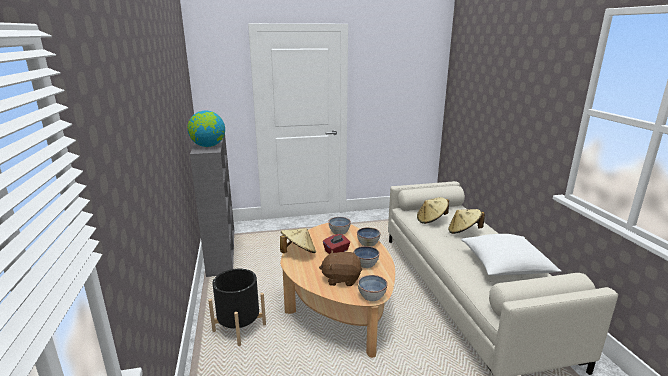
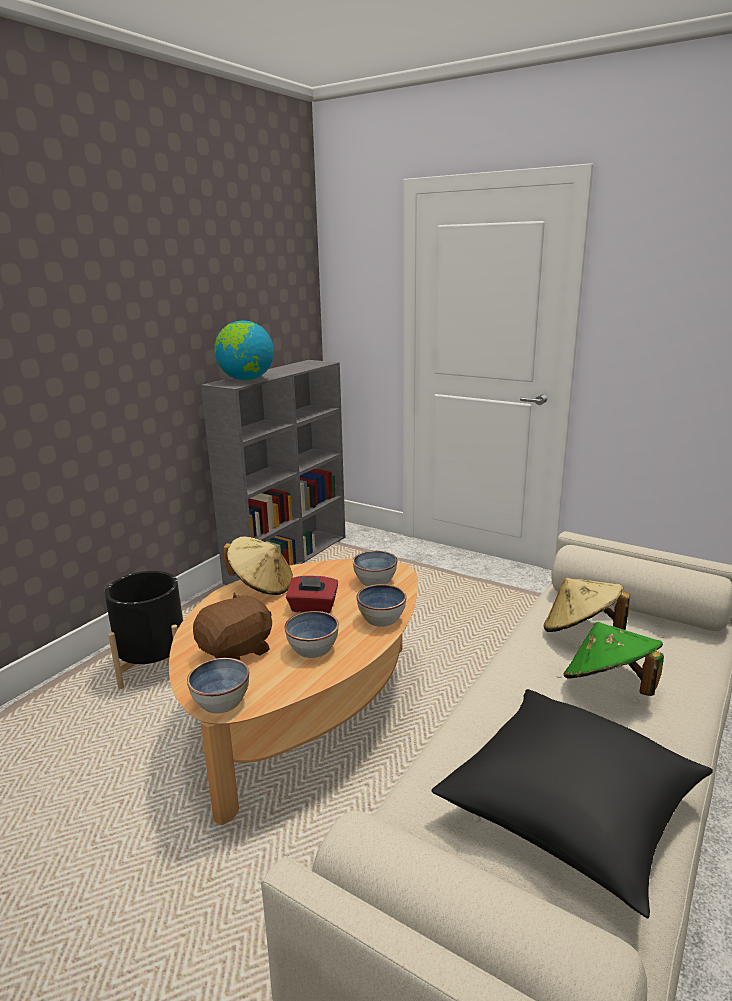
camera: 45 degrees right, 0 degrees up
brown plush toy [319,250,362,286] -> brown plush toy turned 90 degrees clockwise [193,592,272,661]
beige hat [448,209,485,234] -> green hat [564,622,664,696]
white pillow [461,234,562,276] -> black pillow [431,689,713,918]

